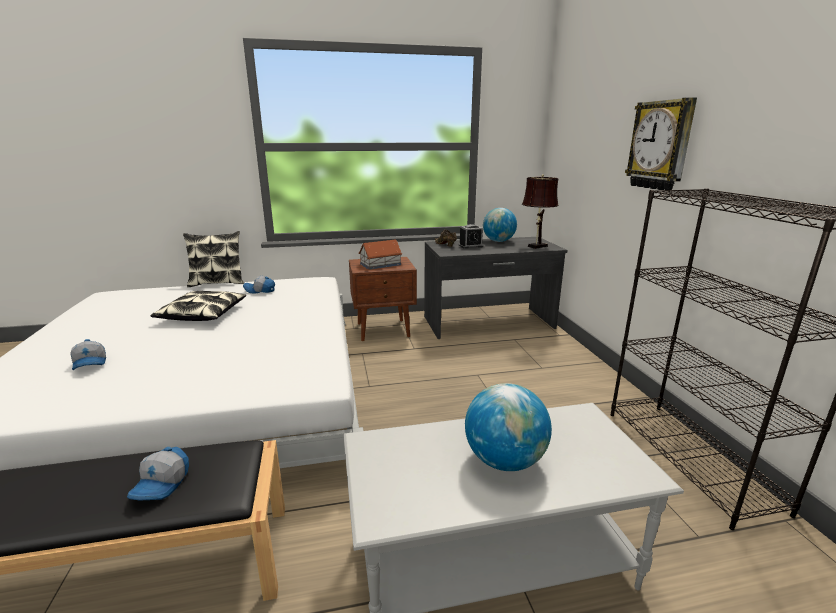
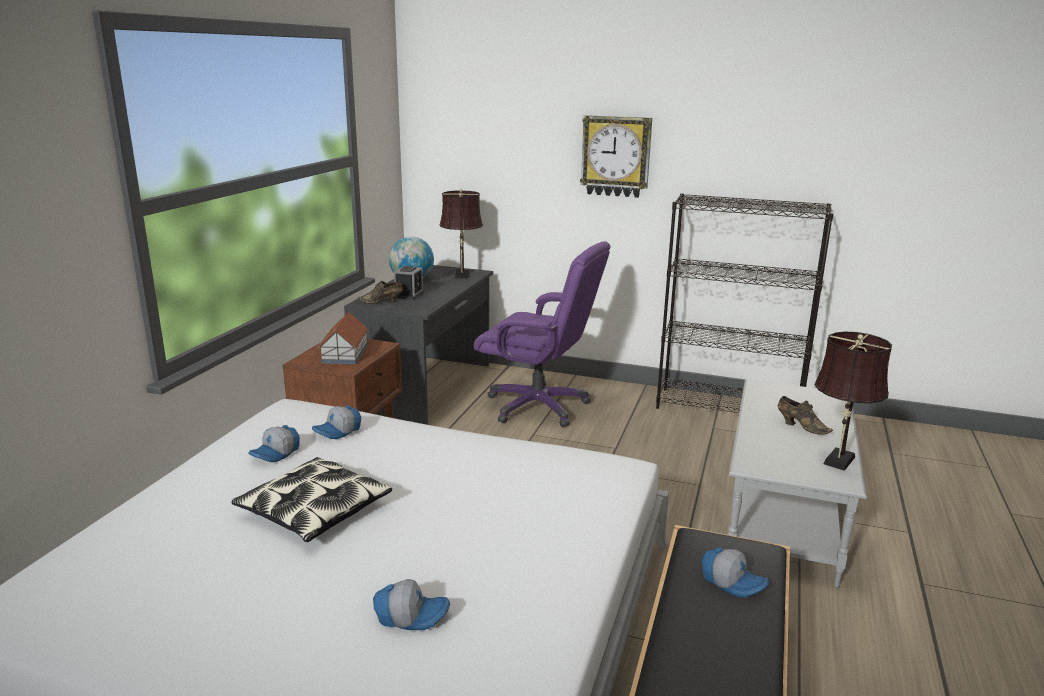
camera: 60 degrees left, 0 degrees up
pillow [183,231,244,287] -> none
globe [465,383,552,471] -> brown shoe [778,396,833,435]
none -> cap [312,405,361,439]
none -> purple office chair [474,241,610,427]
none -> brown table lamp [815,332,892,471]

